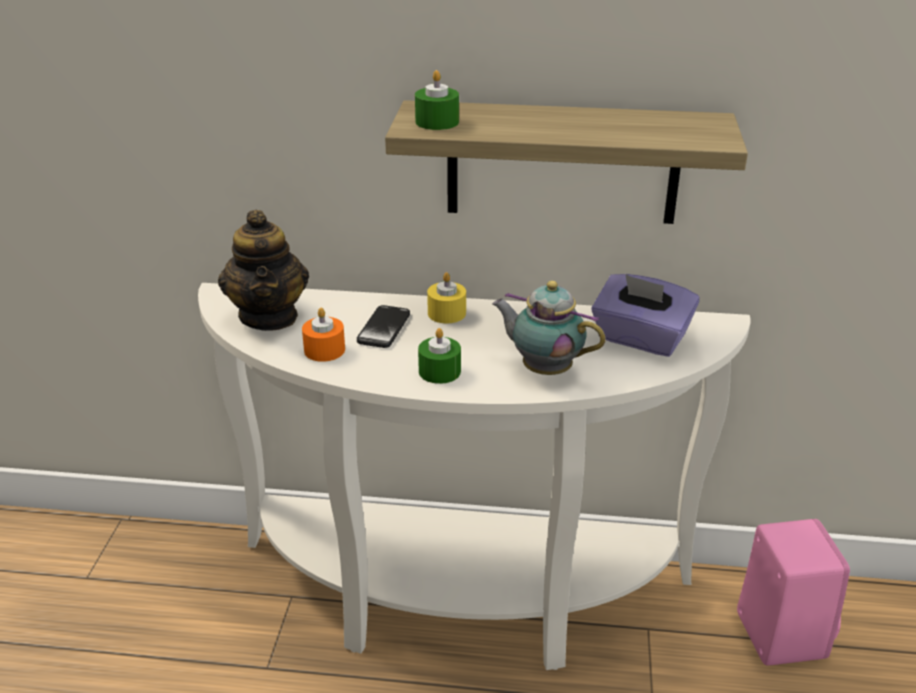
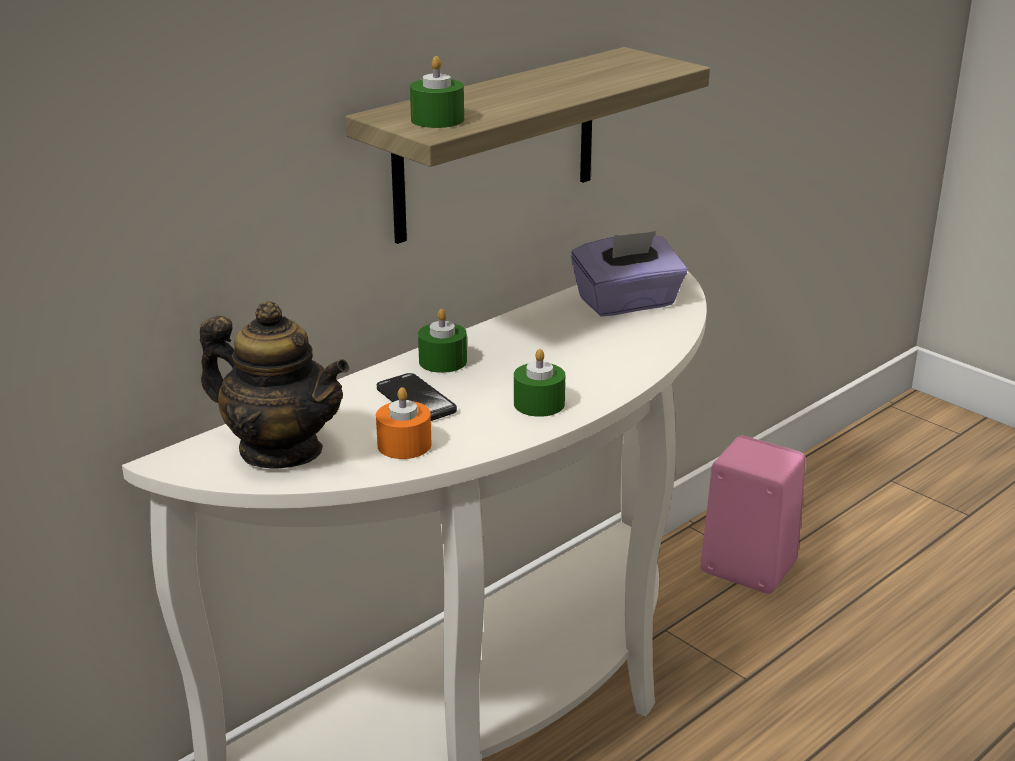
camera: 50 degrees left, 5 degrees down
yellow candle [427,272,466,323] -> green candle [418,309,467,373]
teapot [492,281,606,375] -> none

